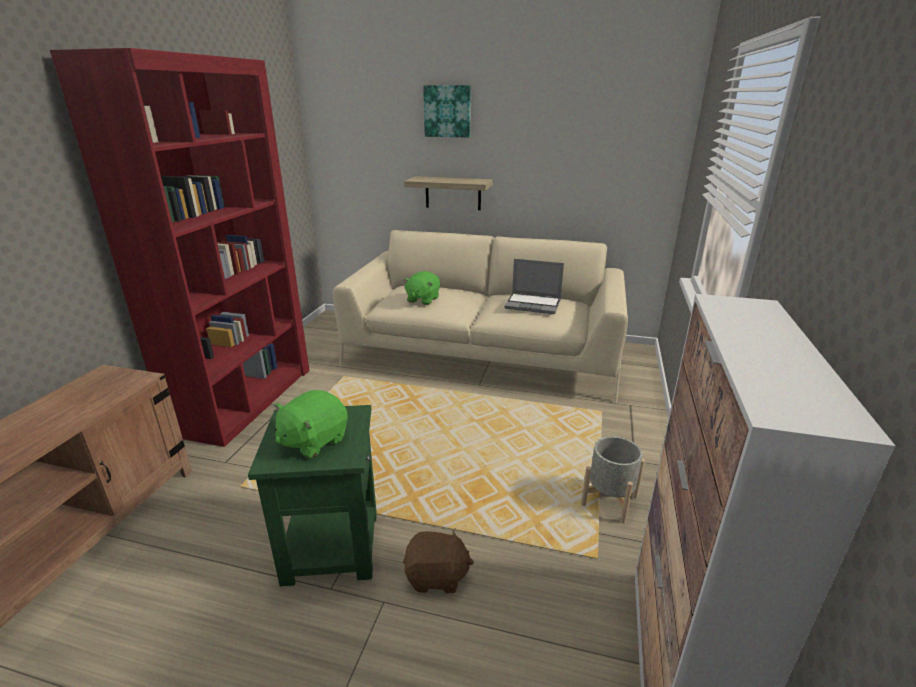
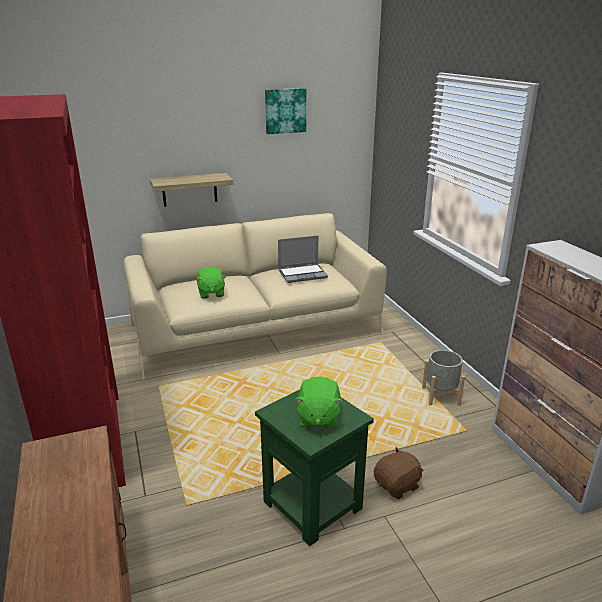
camera: 35 degrees left, 0 degrees up
picture [423,85,471,138] -> picture moved to [265,88,306,134]

